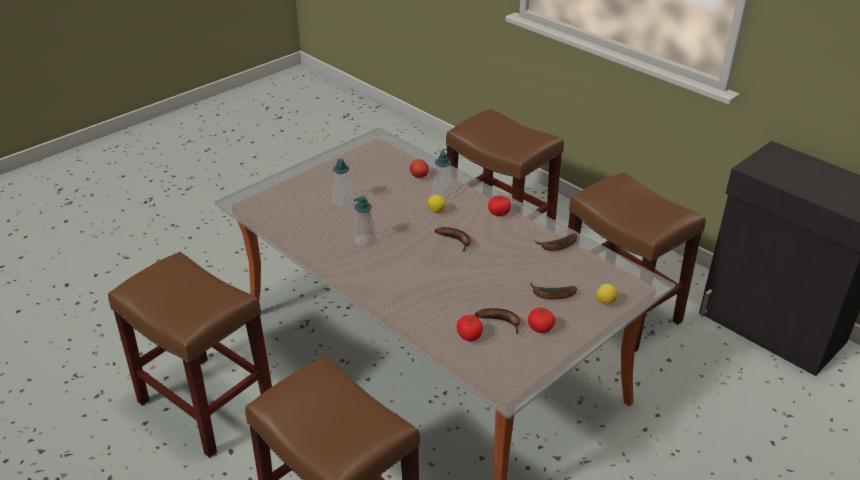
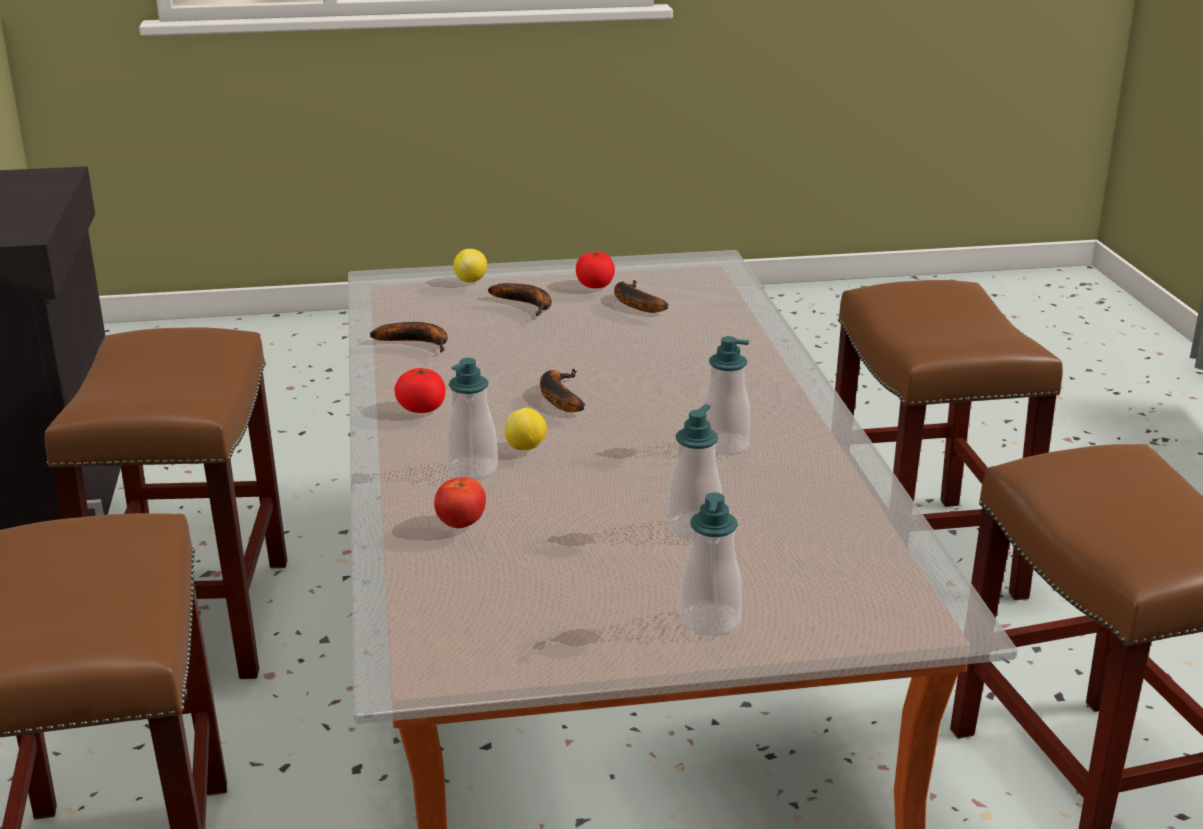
camera: 145 degrees left, 10 degrees down
tomato [457,315,483,341] -> none
none -> soap dispenser [680,493,742,636]

